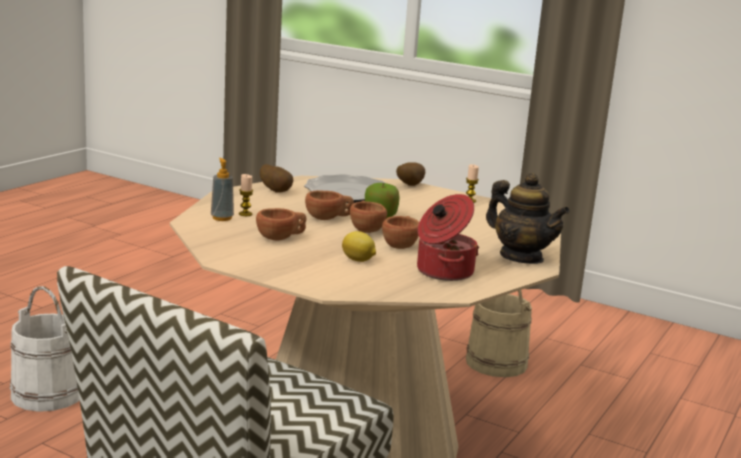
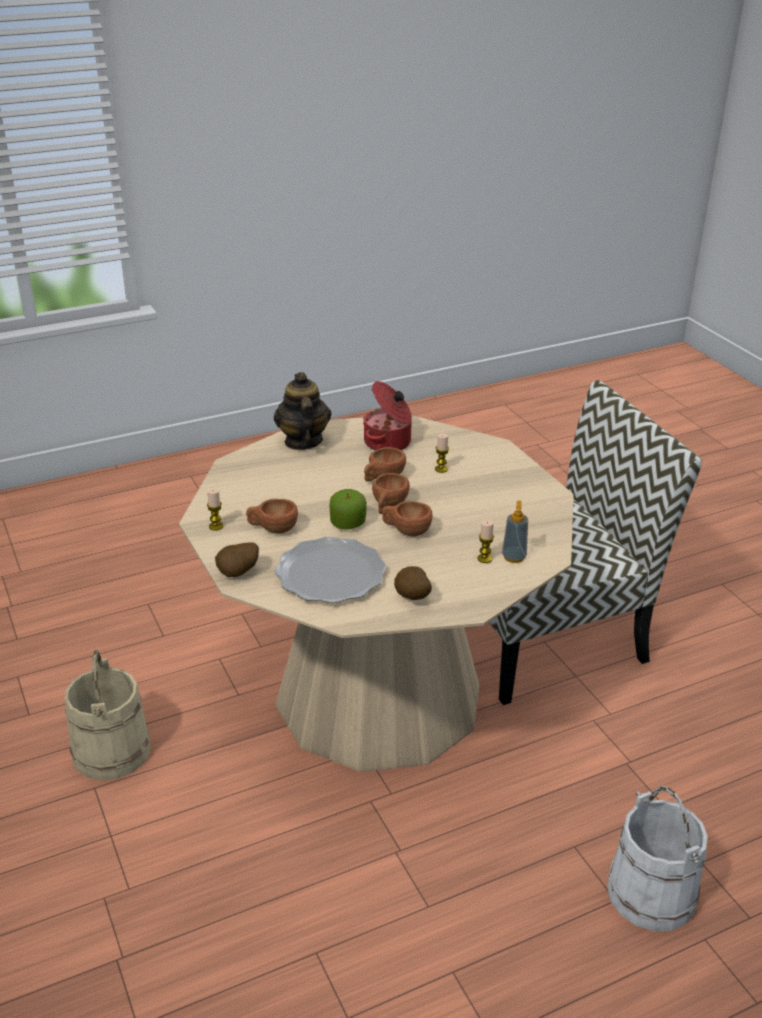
camera: 145 degrees left, 15 degrees up
brown cup [256,208,307,240] -> brown cup moved to [246,499,298,534]
lemon [342,231,376,262] -> candle [435,434,449,473]

